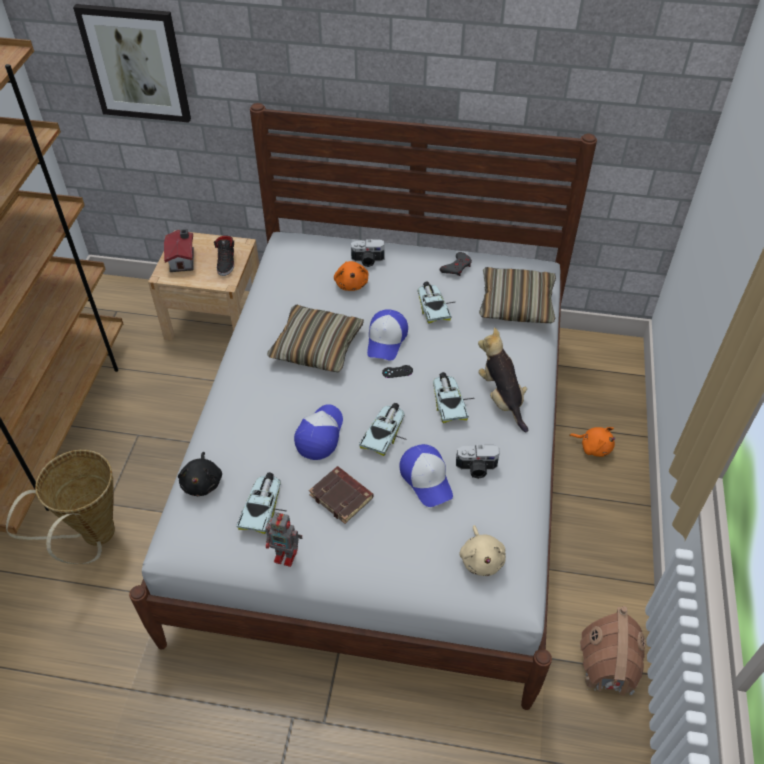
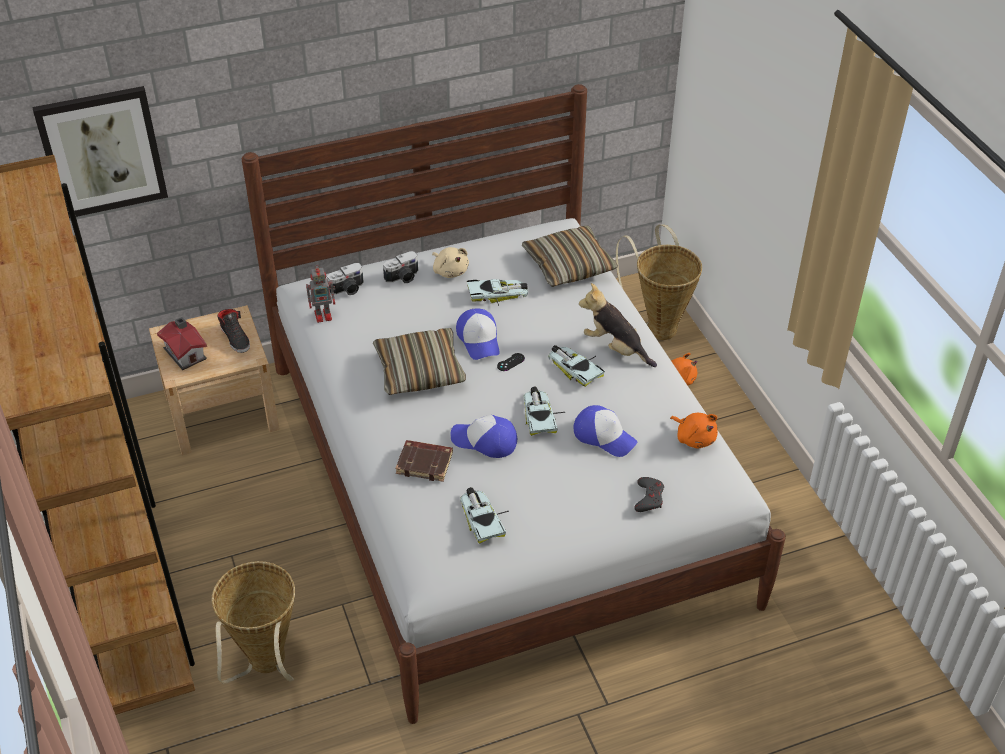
camera: 30 degrees left, 5 degrees down
black plush toy [178,452,222,496] -> none
toy robot [265,512,302,567] -> toy robot moved to [306,265,335,323]
cap [294,404,343,460] -> cap turned 60 degrees counterclockwise [451,415,517,458]
brown book [309,466,374,524] -> brown book moved to [395,440,453,482]
orange plush toy [334,261,369,291] -> orange plush toy moved to [670,413,718,449]
toy car [418,281,455,324] -> toy car turned 120 degrees clockwise [467,279,528,306]
grey game controller [440,252,472,276] -> grey game controller moved to [634,477,664,512]
camera [456,445,500,479] -> camera moved to [327,263,364,295]
beige plush toy [460,525,506,576] -> beige plush toy moved to [432,247,469,278]
toy house [580,606,645,696] -> none
none -> basket [616,224,702,340]

